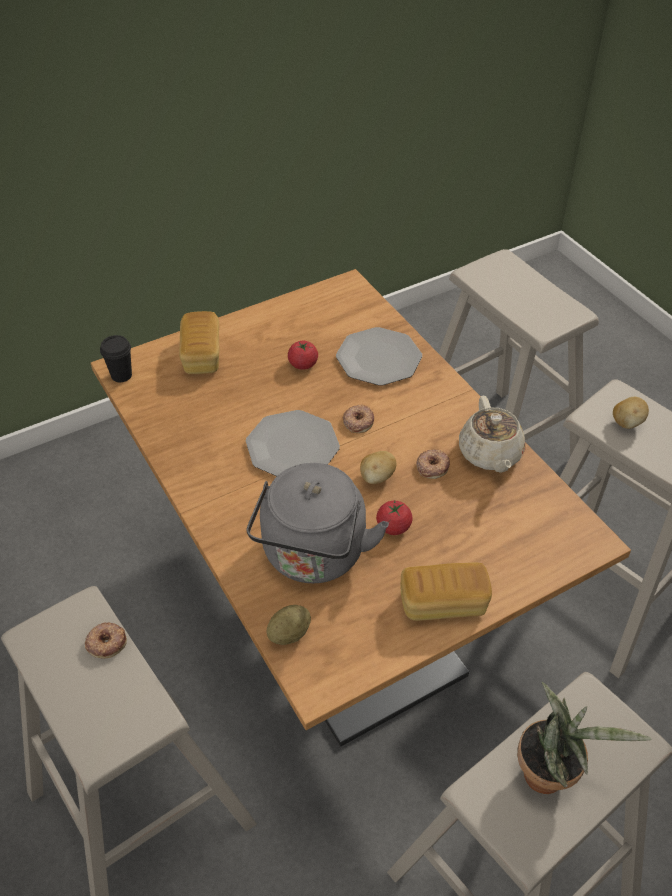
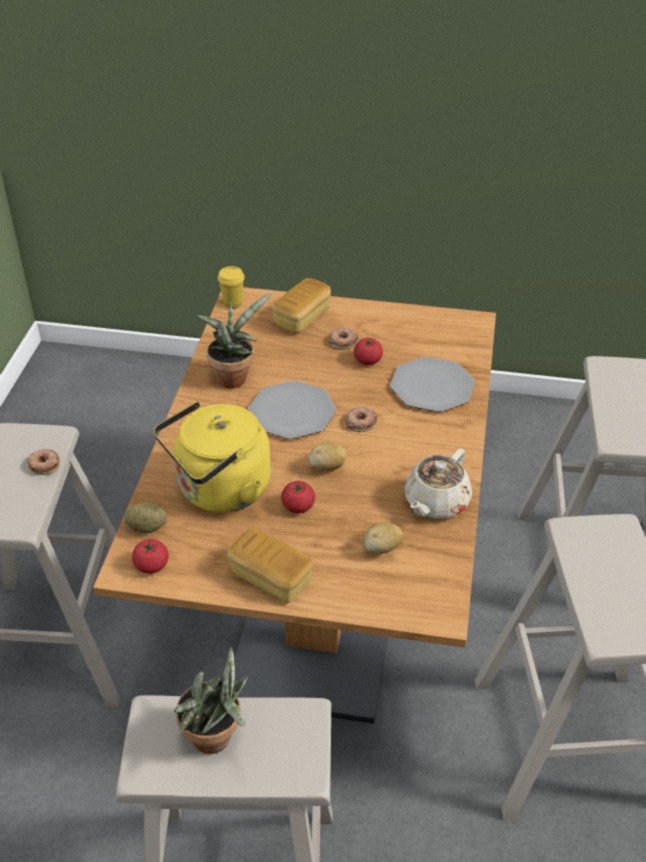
camera: 40 degrees right, 5 degrees down
black cup [100,335,132,382] -> yellow cup [218,266,245,309]
grey kettle [246,463,389,583] -> yellow kettle [153,401,271,512]
donut [417,449,450,479] -> donut moved to [328,327,358,350]
potato [613,397,649,429] -> potato moved to [363,523,403,554]
none -> tomato [132,539,169,574]
none -> potted plant [197,292,273,389]

